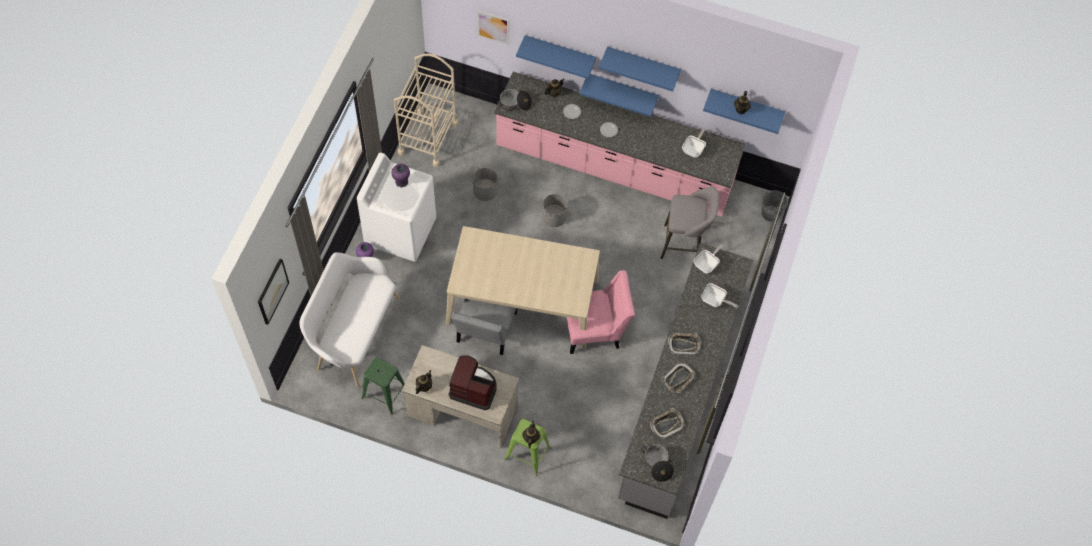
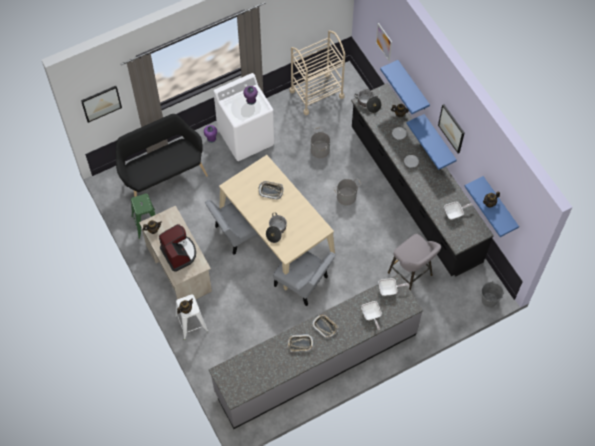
camera: 45 degrees right, 0 degrees up
white bench [299,252,400,388] -> black bench [115,114,208,197]
pink counter [495,72,746,217] -> black counter [351,83,494,277]
green stool [504,419,551,476] -> white stool [175,294,208,340]
pink chair [567,270,635,354] -> grey chair [273,251,336,306]
blue shelf [599,47,681,92] -> picture [438,104,464,154]
cooking pot [641,444,674,482] -> cooking pot moved to [266,213,287,243]
tray [650,408,685,439] -> tray moved to [259,181,284,199]

